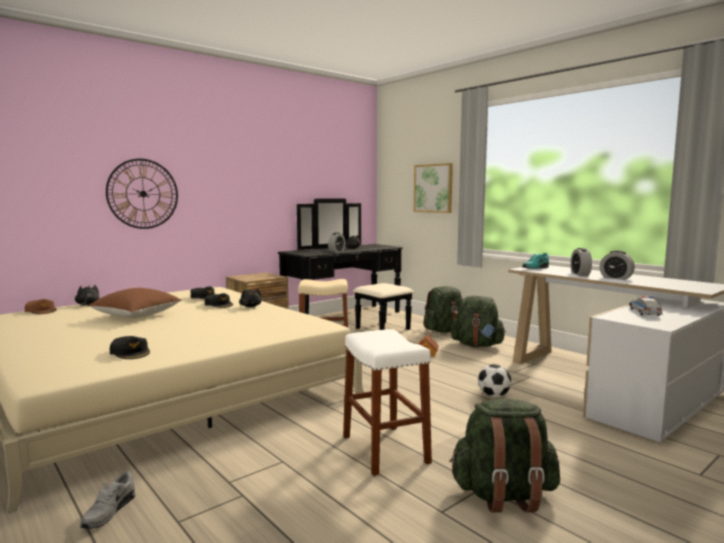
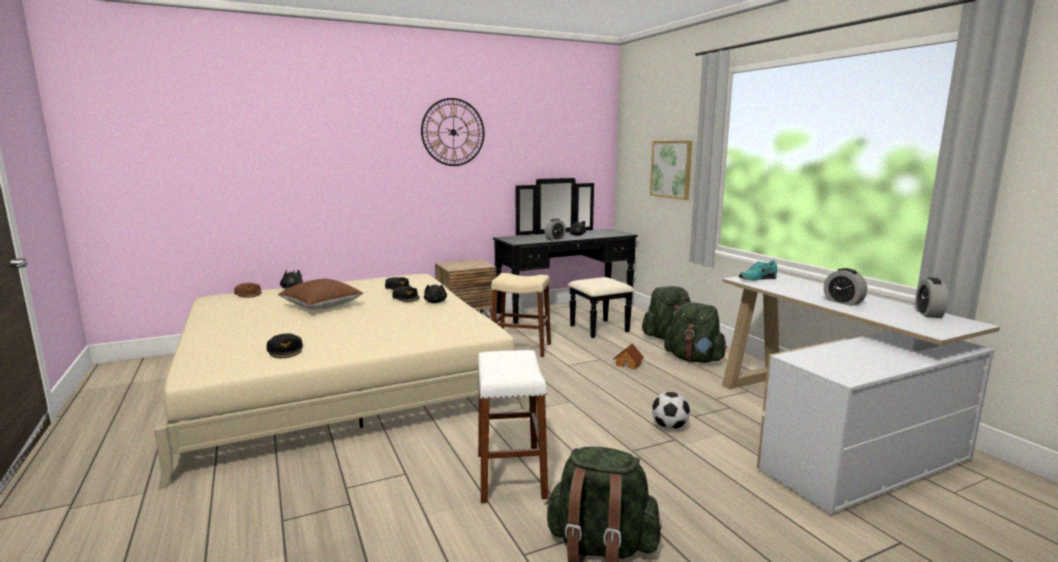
camera: 15 degrees right, 5 degrees up
grey shoe [80,471,135,529] -> none
wall clock [106,159,178,229] -> wall clock moved to [421,98,484,166]
alarm clock [570,248,592,276] -> alarm clock moved to [915,277,948,318]
toy car [629,296,663,316] -> none

